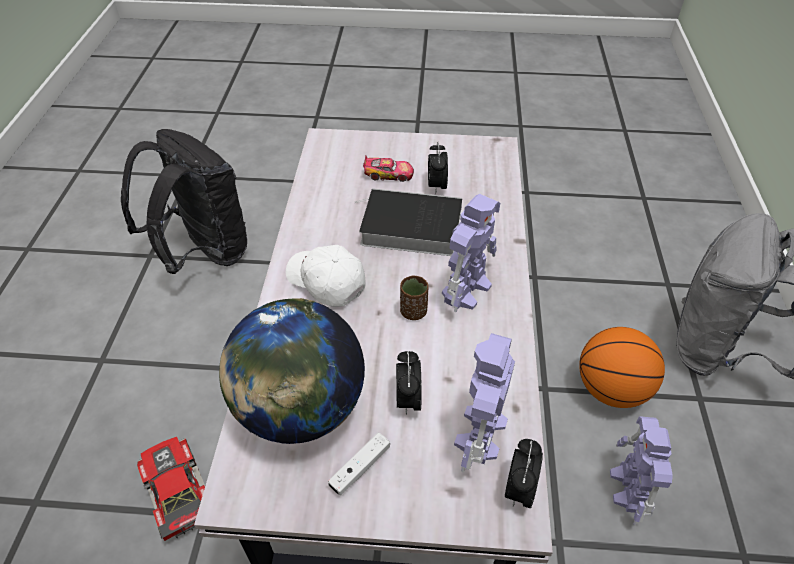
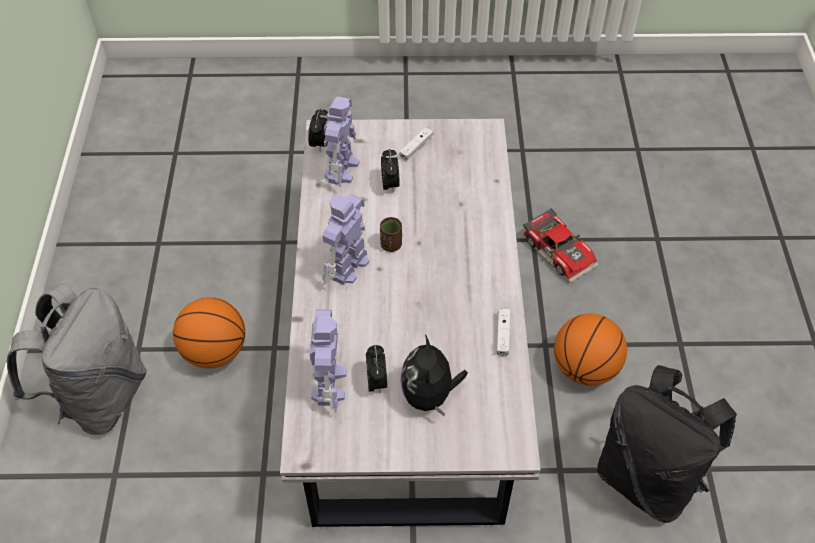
camera: 175 degrees right, 5 degrees up
globe [219,298,365,444] -> none
white cap [286,245,366,307] -> none
book [355,188,462,256] -> none
toy car [363,155,414,182] -> plush toy [400,334,468,417]
toy robot [610,416,673,525] -> toy robot moved to [310,309,347,412]
none -> white game controller [497,308,510,356]
none -> basketball [554,314,627,386]

